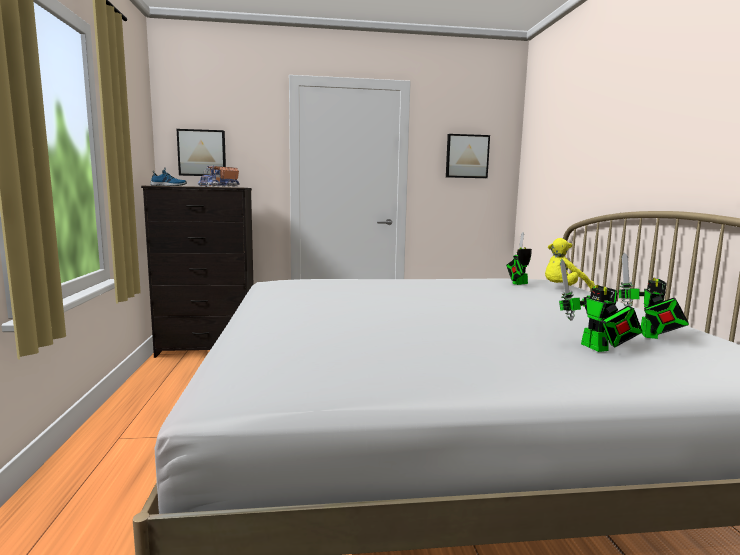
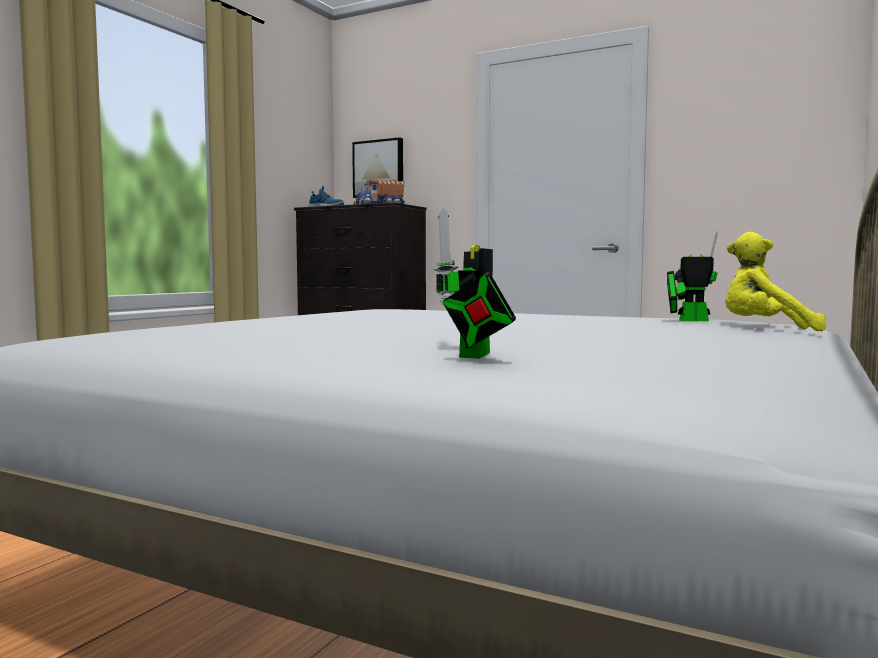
camera: 35 degrees right, 5 degrees down
picture [446,134,490,178] -> none
toy robot [619,252,689,339] -> none

